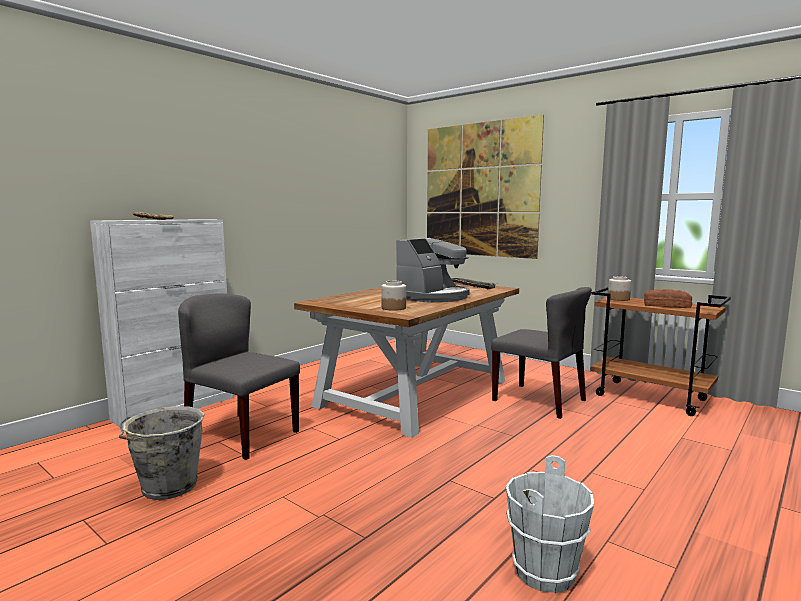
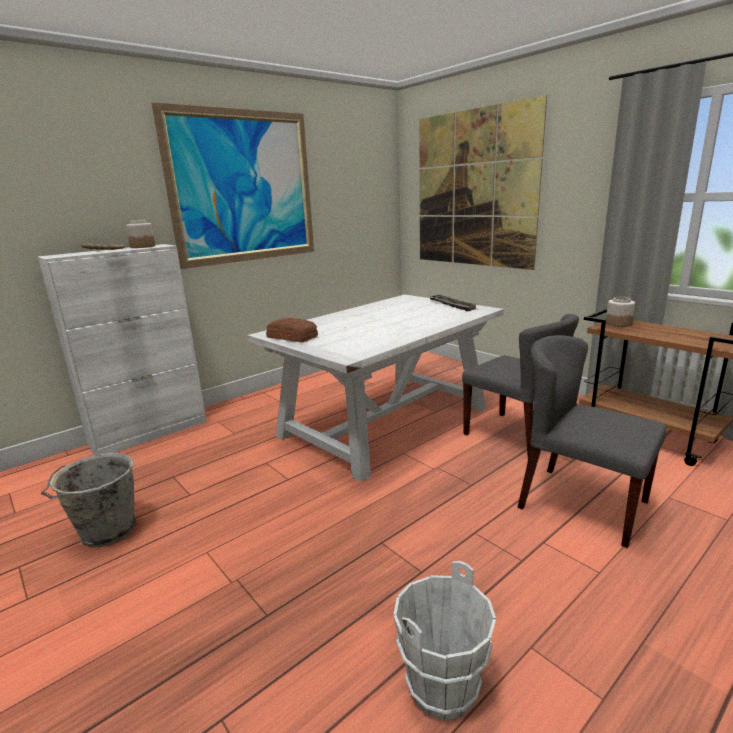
camera: 10 degrees right, 10 degrees up
grey chair [178,294,300,460] -> grey chair moved to [517,335,666,548]
brown dining table [294,282,519,438] -> white dining table [248,295,504,482]
jar [381,281,406,311] -> jar moved to [126,220,155,248]
coffee machine [396,238,470,302] -> none
bread [644,289,692,308] -> bread moved to [266,318,318,343]
none -> picture [152,102,314,269]

